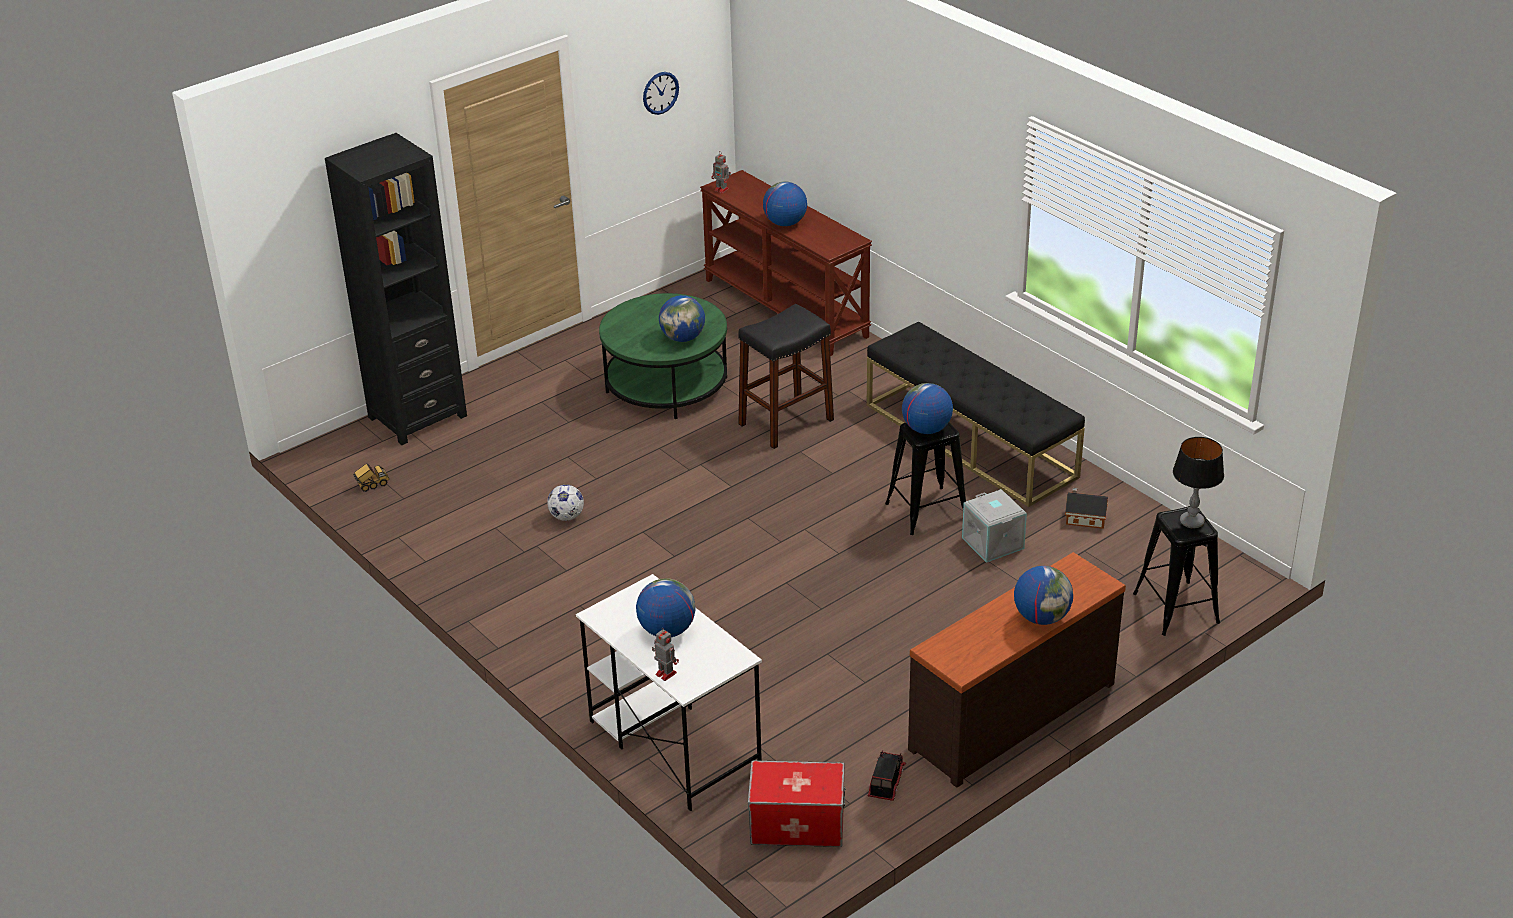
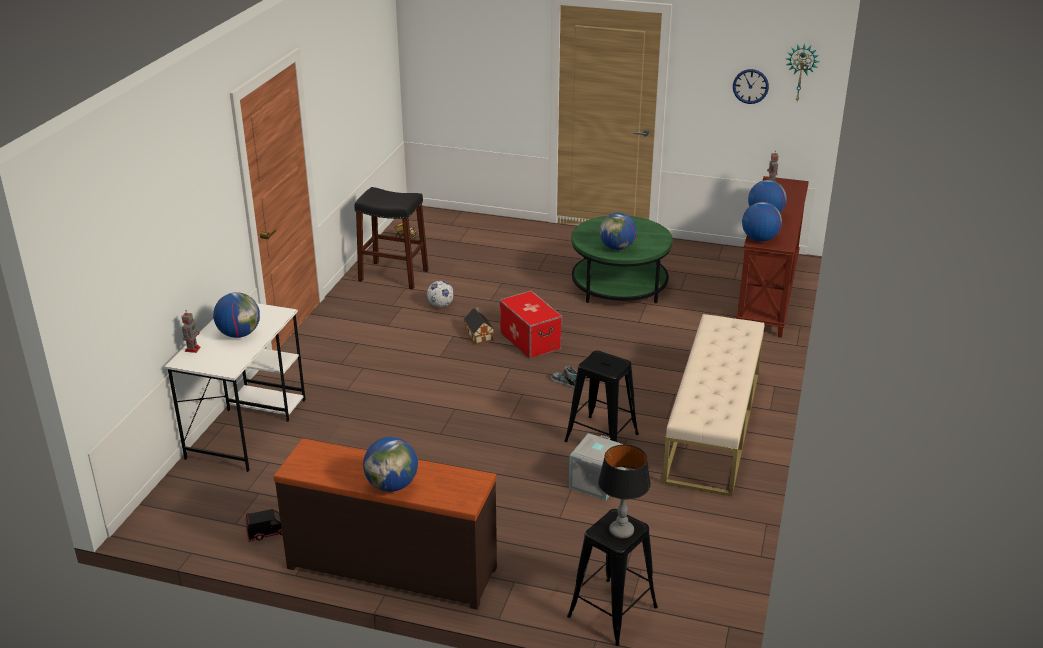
camera: 55 degrees right, 5 degrees down
black bookcase [325,133,467,445] -> none
black stool [738,304,834,449] -> black stool moved to [354,187,429,290]
storage box [748,760,846,847] -> storage box moved to [500,291,563,359]
black bench [867,321,1085,507] -> beige bench [662,314,764,497]
globe [902,383,953,434] -> globe moved to [742,202,782,242]
toy house [1065,488,1108,529] -> toy house moved to [463,307,495,344]
none -> shoe [551,366,577,389]
none -> wall clock [786,44,819,101]

